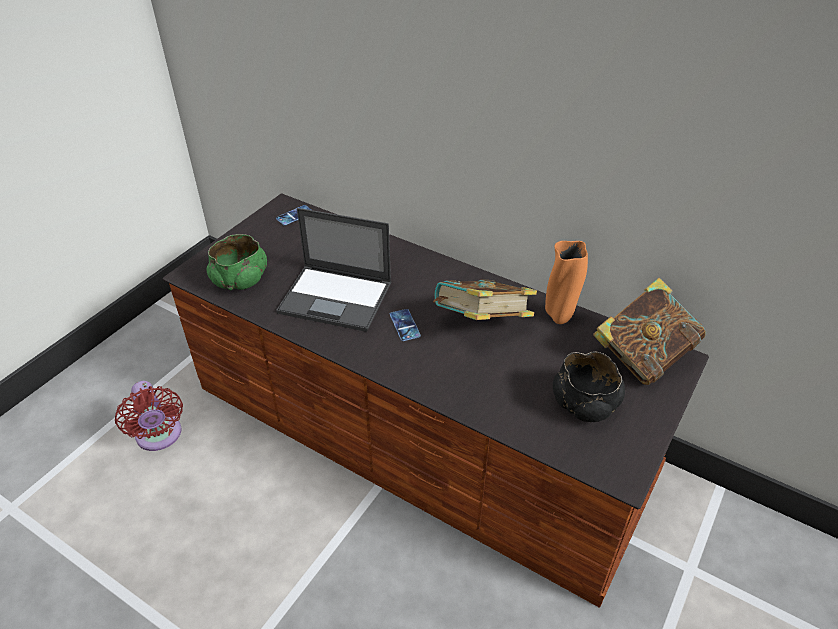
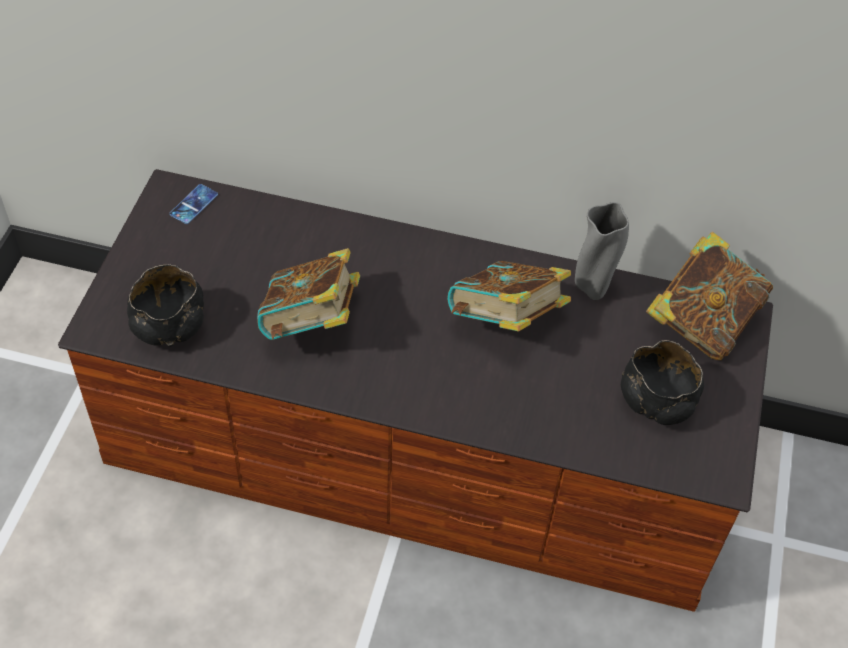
camera: 20 degrees left, 10 degrees up
red fan [115,381,183,451] -> none
green bowl [207,234,267,290] -> black bowl [127,265,204,347]
laptop [276,208,391,332] -> book [257,248,360,340]
phone [390,309,421,341] -> none
orange vase [545,241,588,324] -> grey vase [575,202,629,300]

